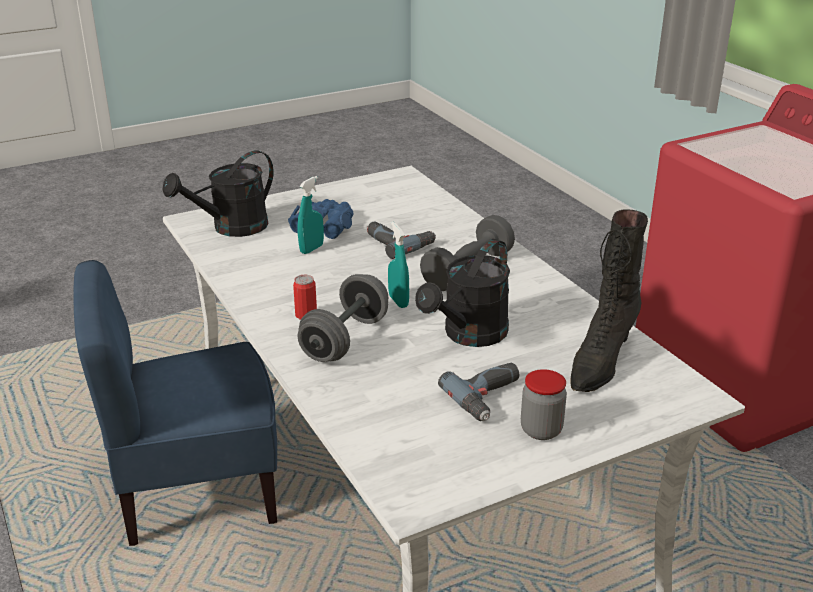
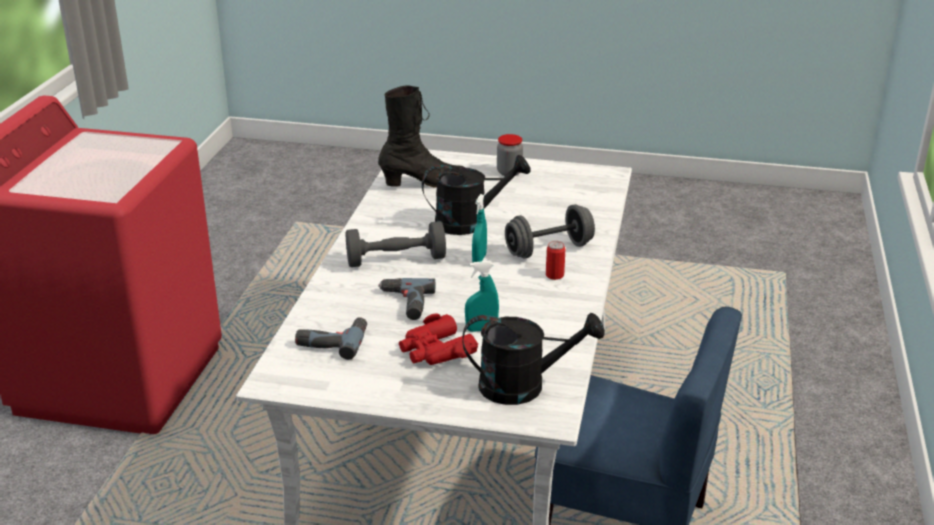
camera: 140 degrees left, 0 degrees up
blue binoculars [288,199,354,239] -> red binoculars [399,313,478,365]
power drill [438,362,519,421] -> power drill moved to [295,317,367,360]

